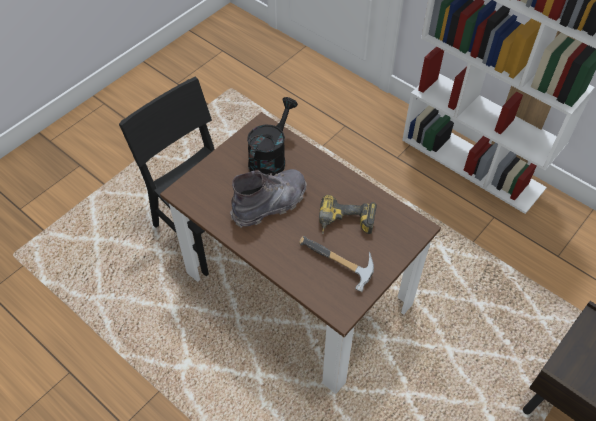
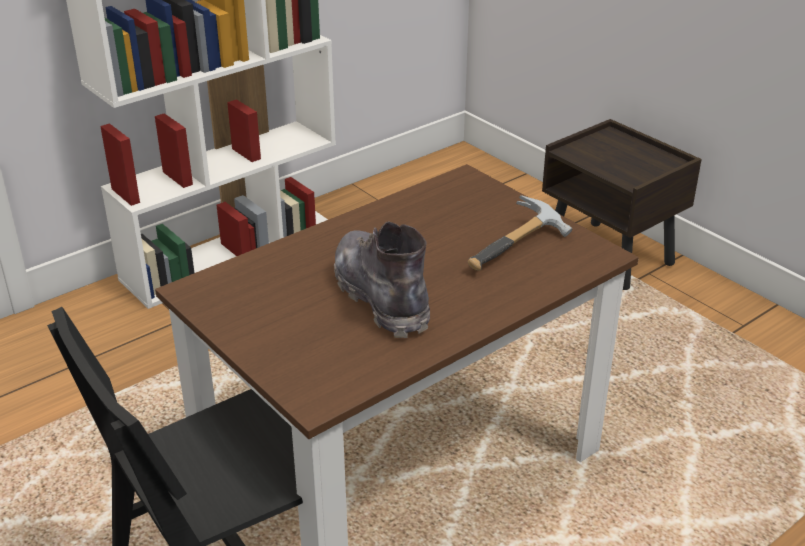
camera: 80 degrees left, 20 degrees down
black watering can [247,97,298,176] -> none
power drill [319,195,377,234] -> none

